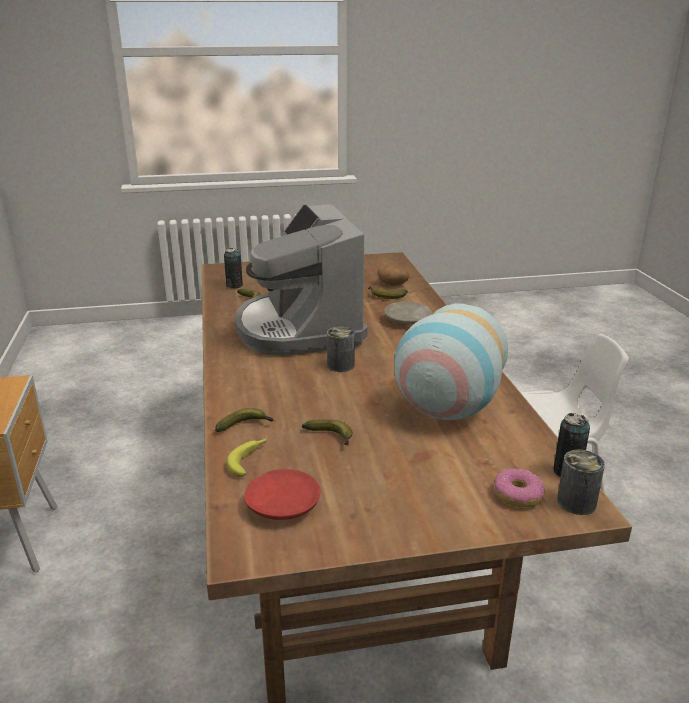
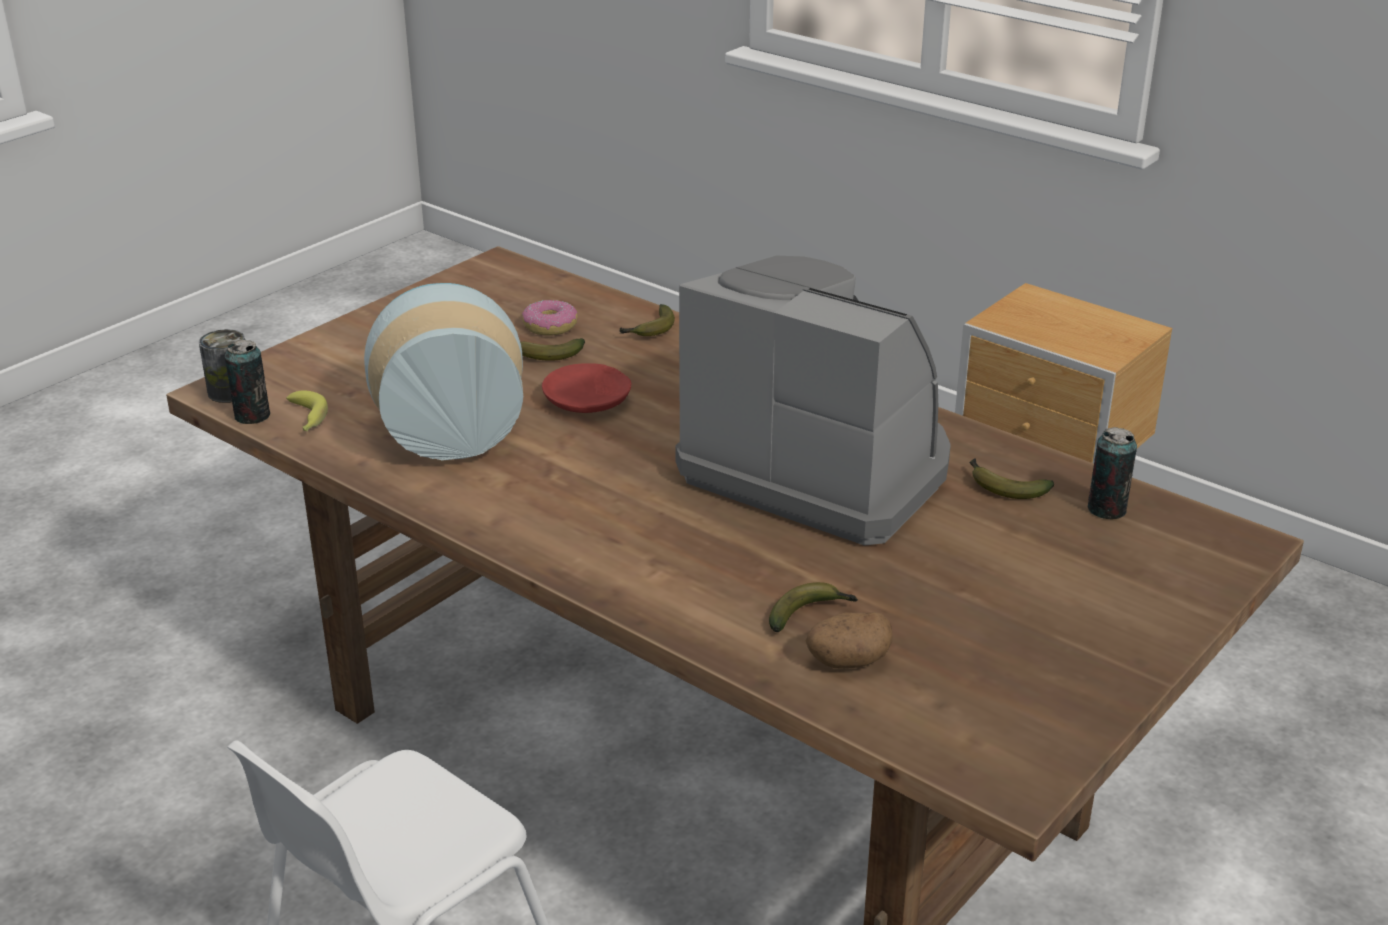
camera: 140 degrees right, 5 degrees up
banana [226,438,267,477] -> banana moved to [286,390,328,431]
red plate [244,469,321,520] -> red plate moved to [542,363,632,413]
can [327,327,355,372] -> none
beige plate [384,301,432,325] -> none
donut [494,469,545,507] -> donut moved to [522,300,578,336]

